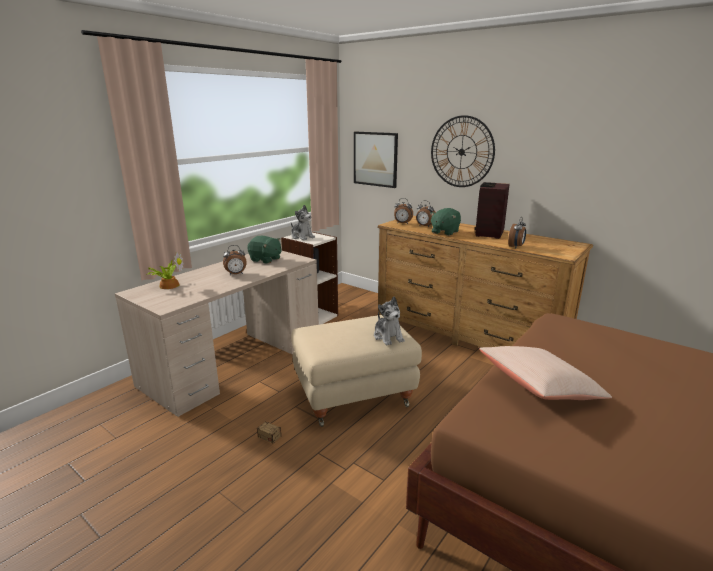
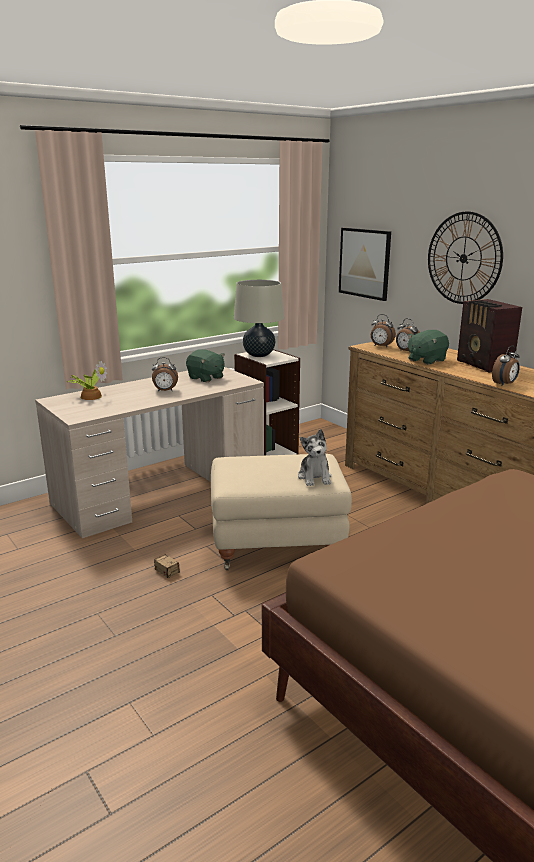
camera: 15 degrees right, 0 degrees up
plush toy [291,205,315,240] -> beige table lamp [234,280,284,357]
radio [475,182,510,239] -> radio turned 60 degrees counterclockwise [457,299,522,373]
beige pillow [479,346,612,400] -> none

